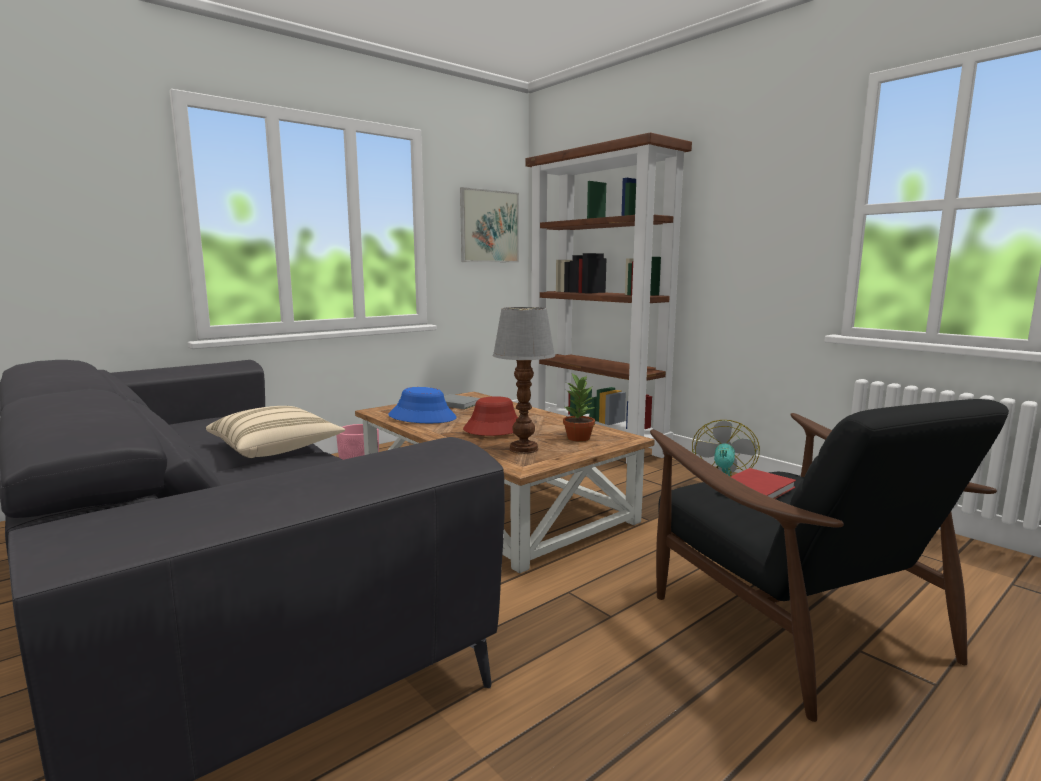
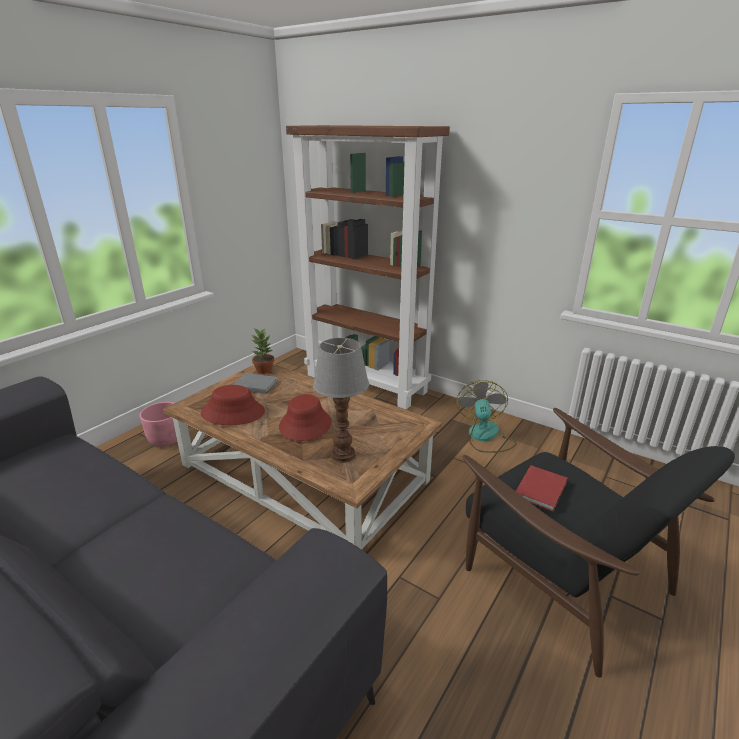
camera: 15 degrees left, 15 degrees up
beige pillow [206,406,345,458] -> none
blue hat [388,387,457,423] -> red hat [201,385,265,425]
picture [460,187,519,262] -> none
potted plant [563,374,597,442] -> potted plant moved to [250,328,274,374]

